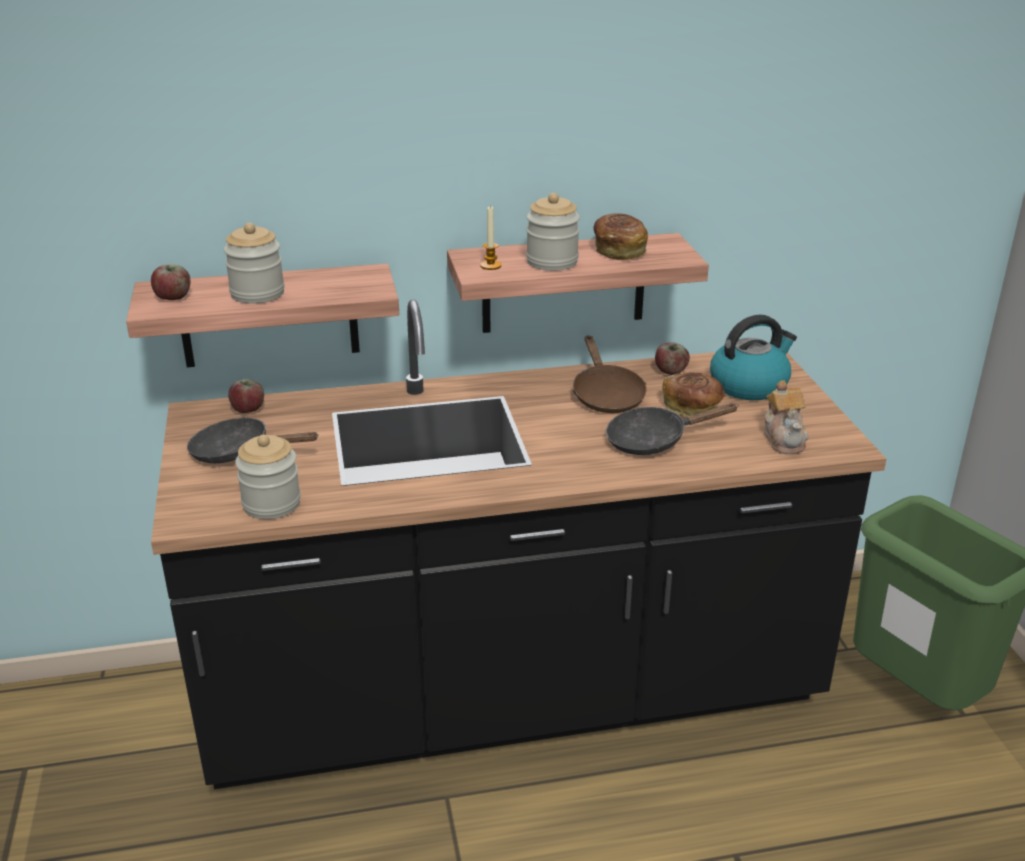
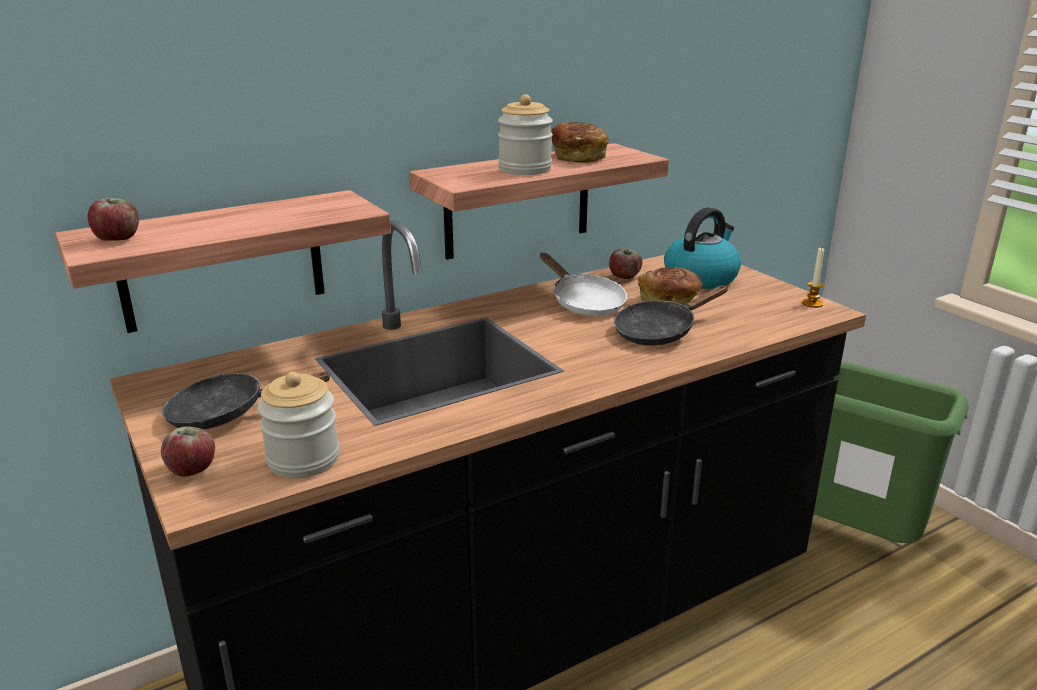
camera: 20 degrees left, 5 degrees down
jar [224,223,285,304] -> none
apple [228,379,264,413] -> apple moved to [161,426,215,477]
candle [480,206,501,270] -> candle moved to [802,248,824,308]
brown frying pan [573,335,646,413] -> white frying pan [540,253,627,316]
teapot [763,380,808,454] -> none

